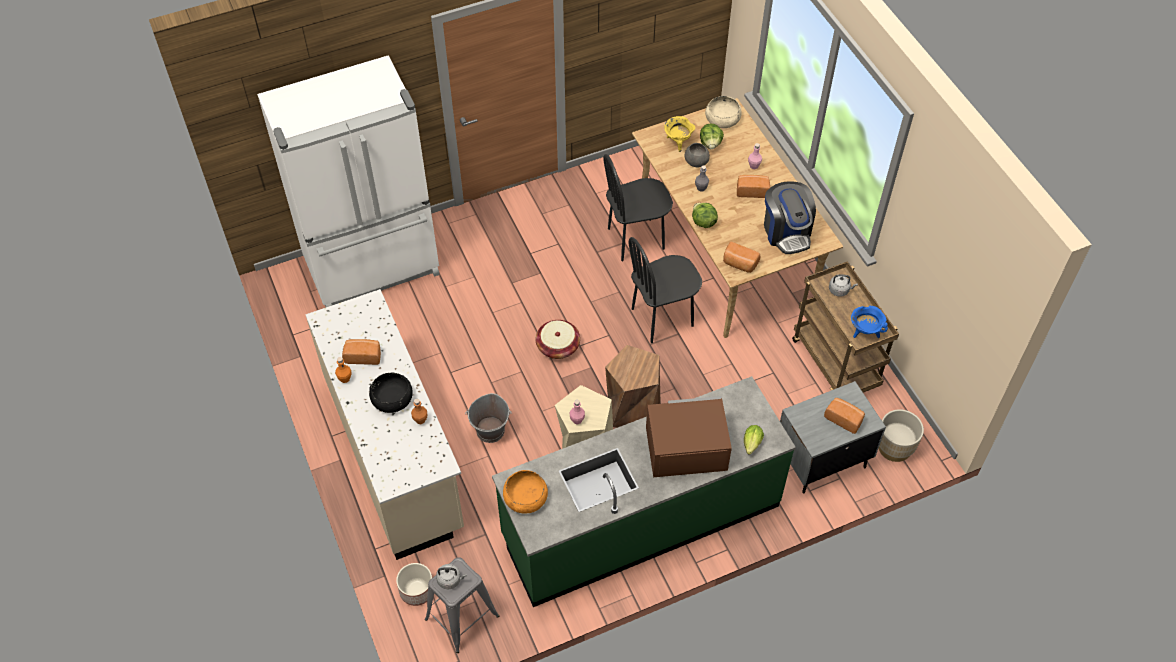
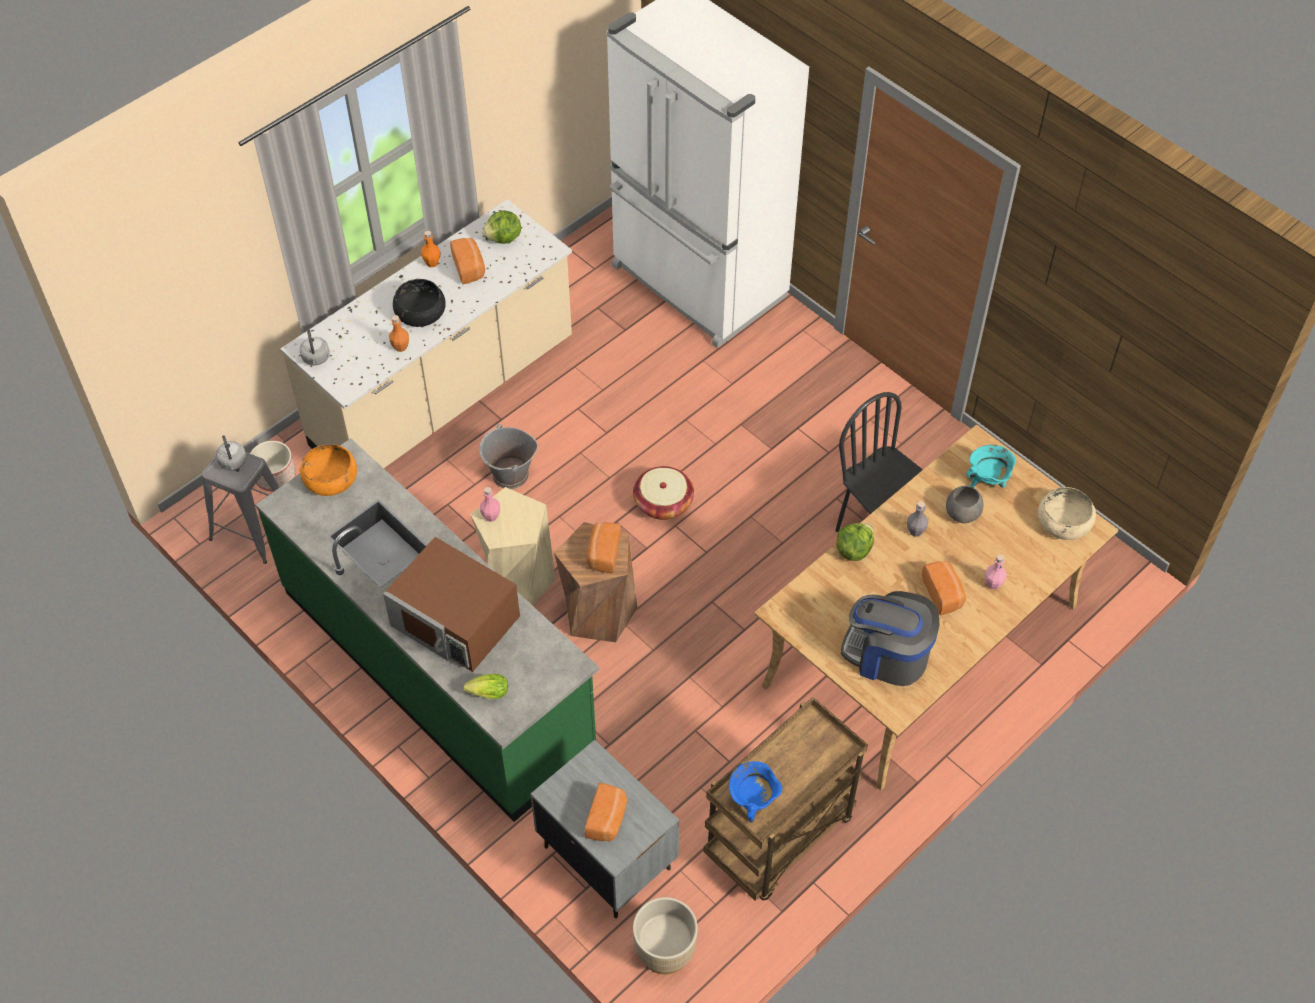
camera: 70 degrees right, 0 degrees up
black chair [629,237,702,343] -> none
brown microwave [646,396,732,477] -> brown microwave turned 150 degrees clockwise [383,537,520,672]
yellow cooking pot [664,116,695,152] -> turquoise cooking pot [966,445,1016,488]
lettuce [700,124,724,149] -> lettuce moved to [482,211,521,244]
bread [723,242,760,273] -> bread moved to [586,522,621,573]
coffee machine [764,181,816,254] -> coffee machine turned 60 degrees clockwise [841,591,940,686]
grey kettle [829,274,858,297] -> grey kettle moved to [300,329,330,365]

